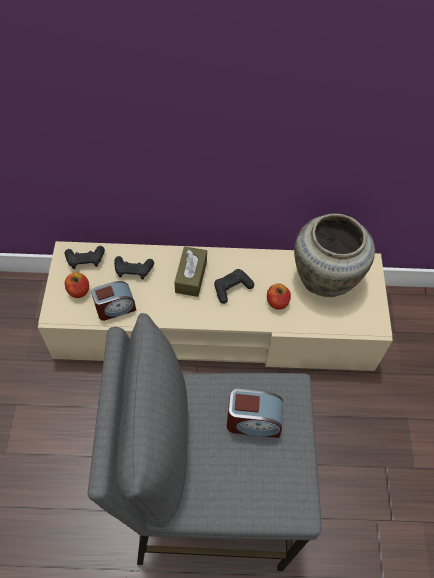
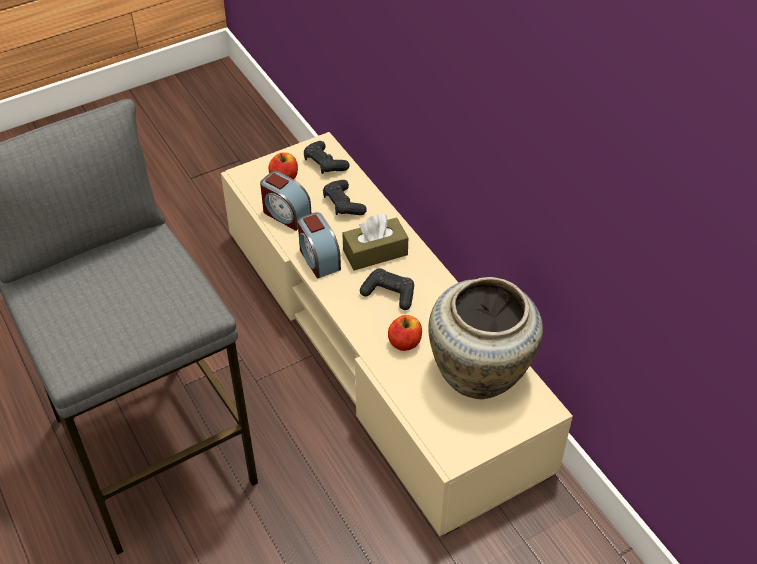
camera: 60 degrees right, 10 degrees down
alarm clock [227,388,283,438] -> alarm clock moved to [298,212,341,279]

